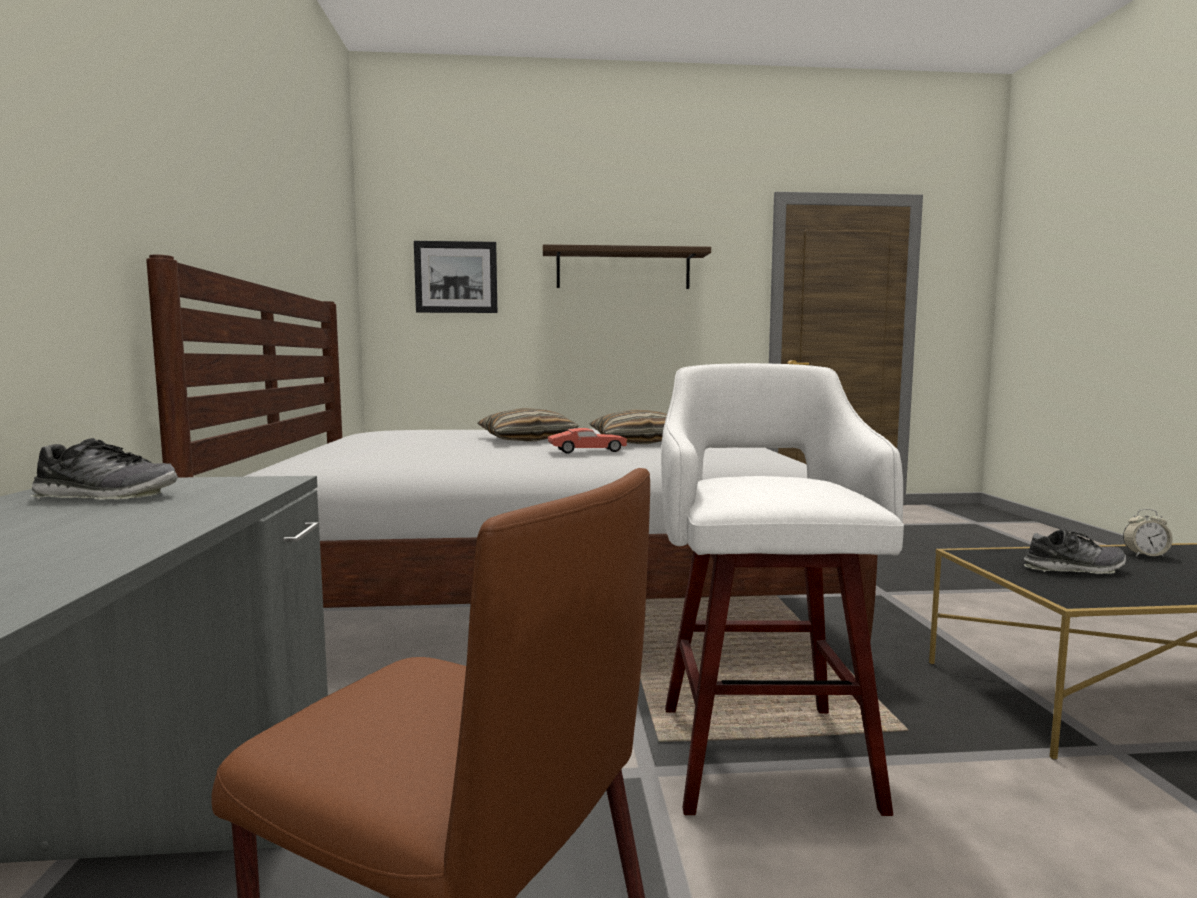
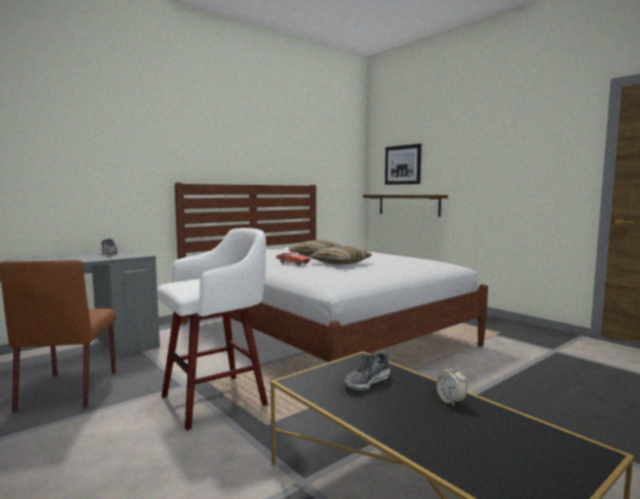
camera: 55 degrees right, 0 degrees up
shelf [543,244,711,289] -> shelf moved to [363,195,448,217]
shoe [1024,529,1126,574] -> shoe turned 75 degrees clockwise [344,352,390,390]

